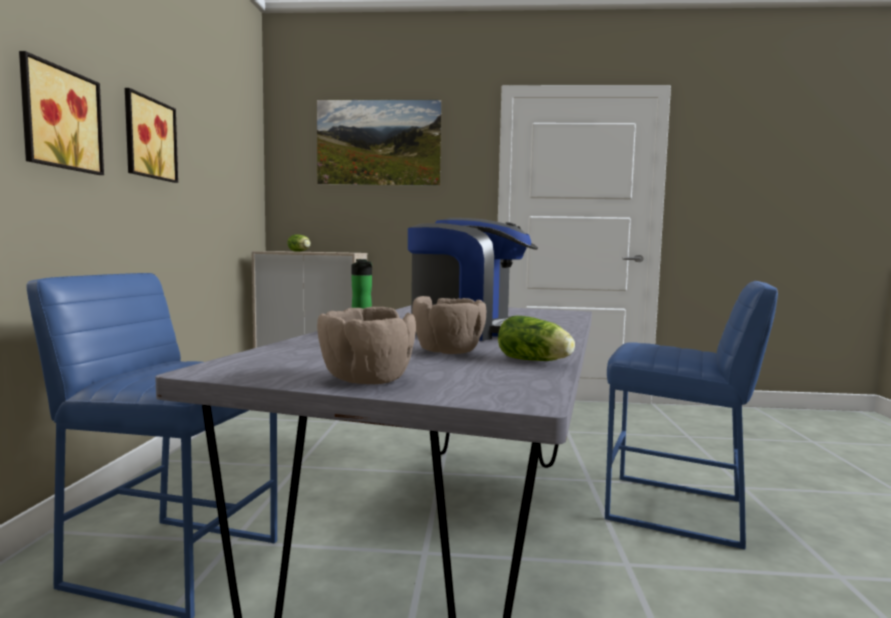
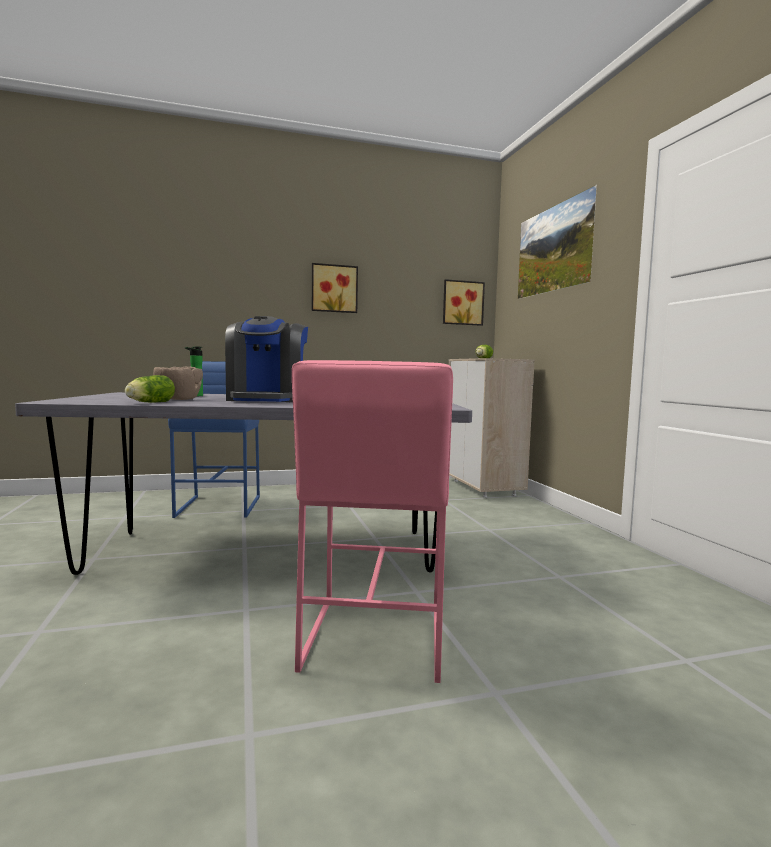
camera: 70 degrees right, 0 degrees up
picture [19,51,104,175] -> picture moved to [443,279,485,326]
brown bowl [317,307,416,384] -> none
blue stool [605,281,778,549] -> pink stool [292,360,453,683]

